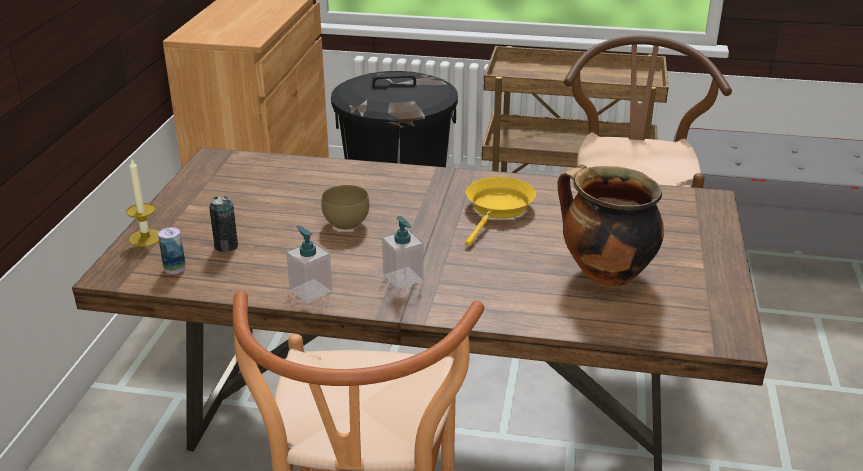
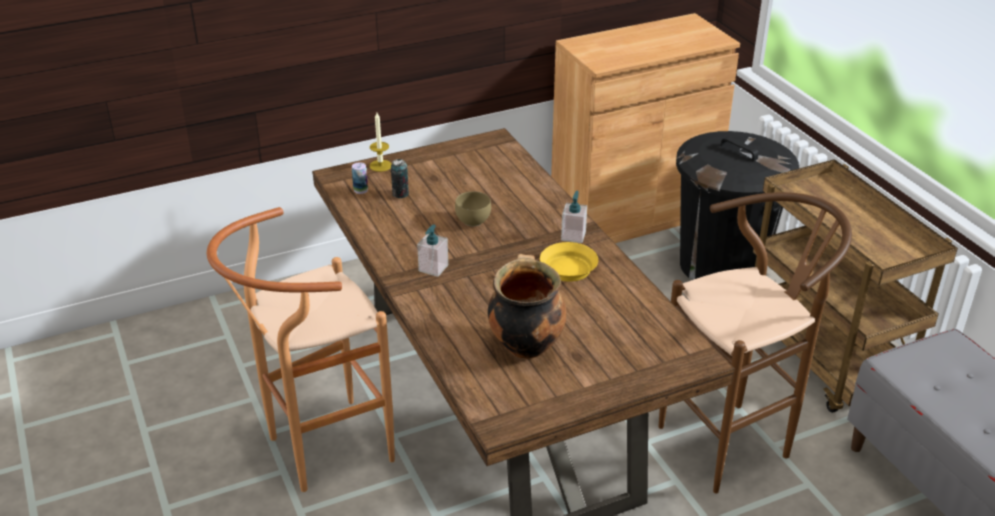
camera: 55 degrees right, 5 degrees up
soap dispenser [286,226,332,303] -> soap dispenser moved to [561,191,587,243]

